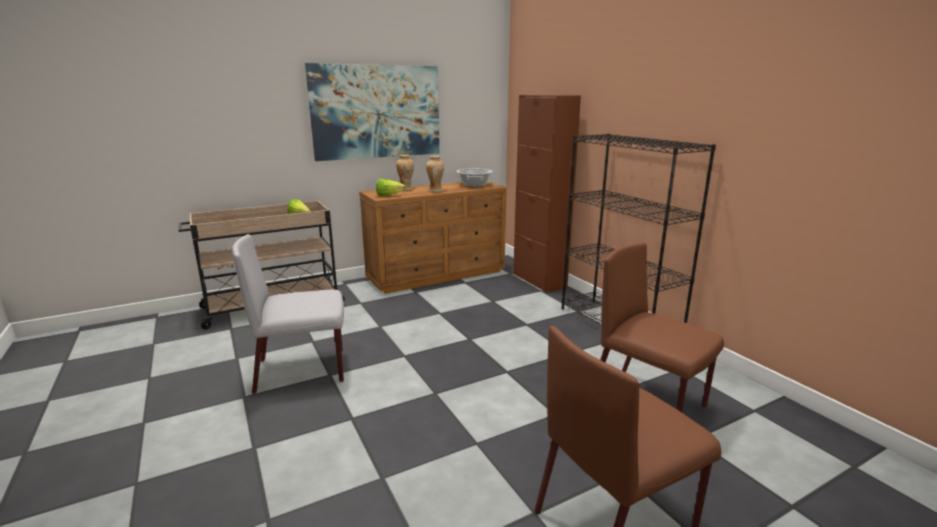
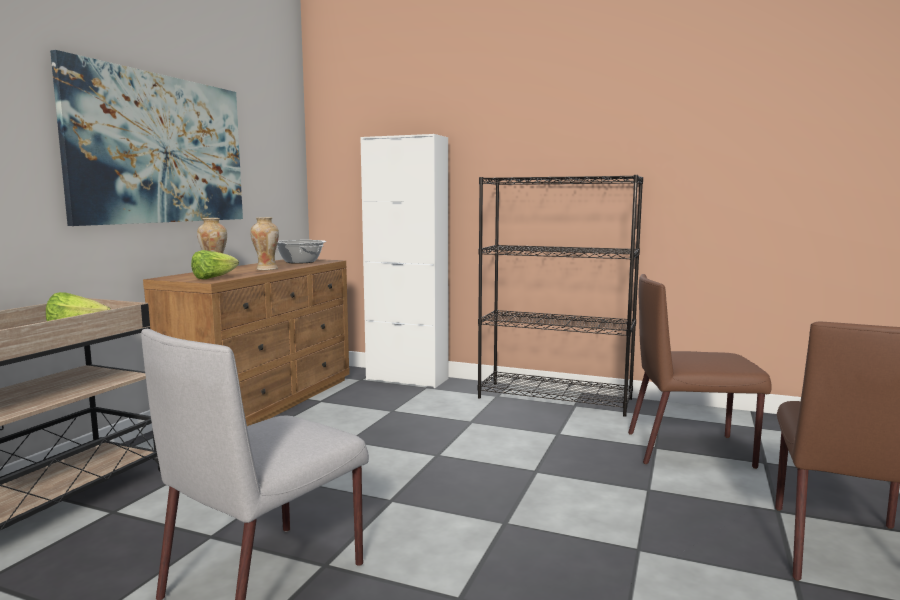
camera: 40 degrees left, 10 degrees down
brown cabinet [513,95,581,293] -> white cabinet [360,134,448,388]

